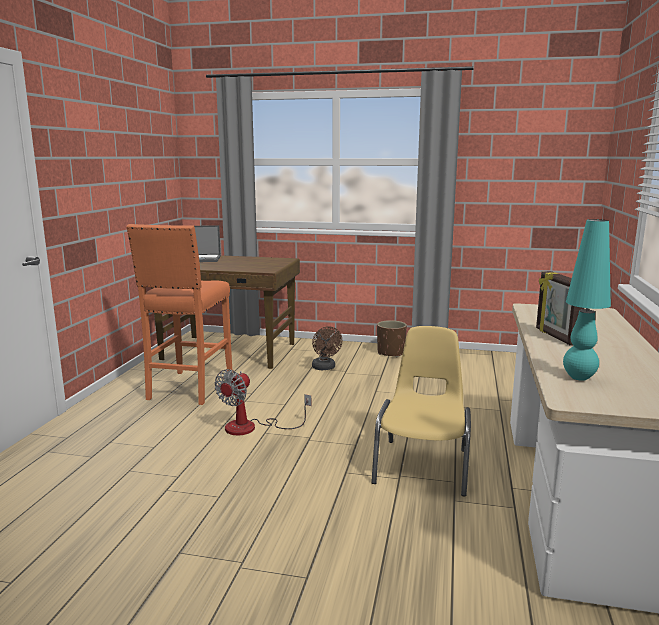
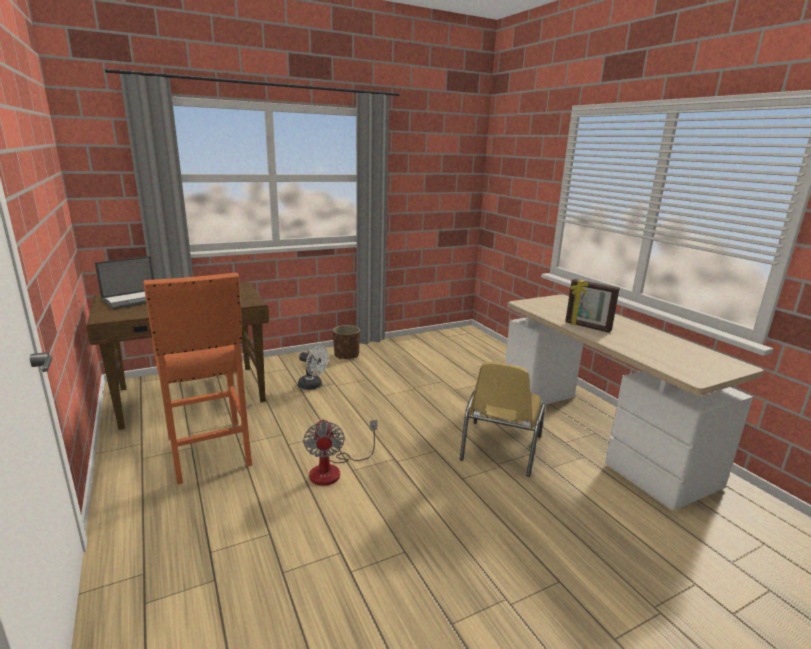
camera: 40 degrees left, 5 degrees up
brown fan [312,326,342,370] -> white fan [298,346,329,390]
yellow chair [371,326,471,497] -> yellow chair turned 135 degrees counterclockwise [460,362,545,477]
turquoise table lamp [563,219,611,381] -> none

